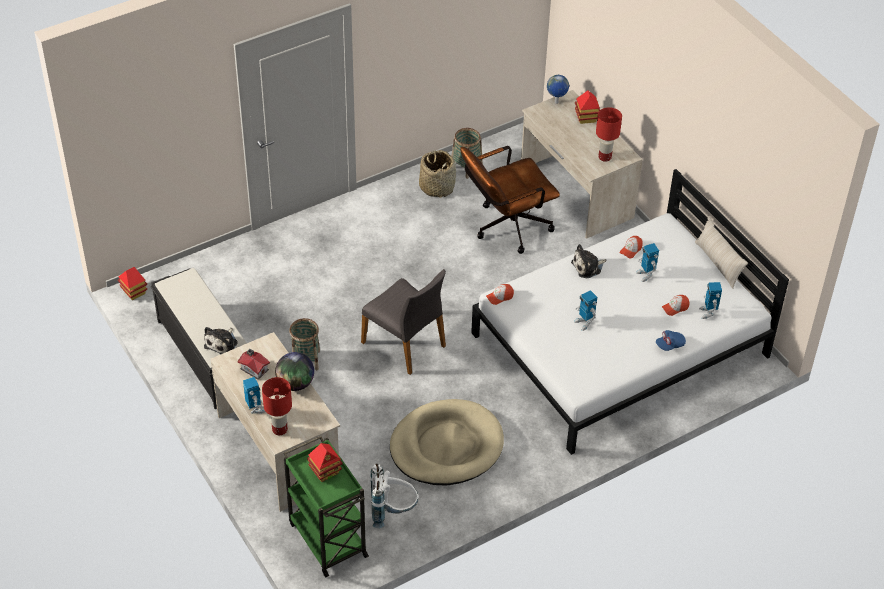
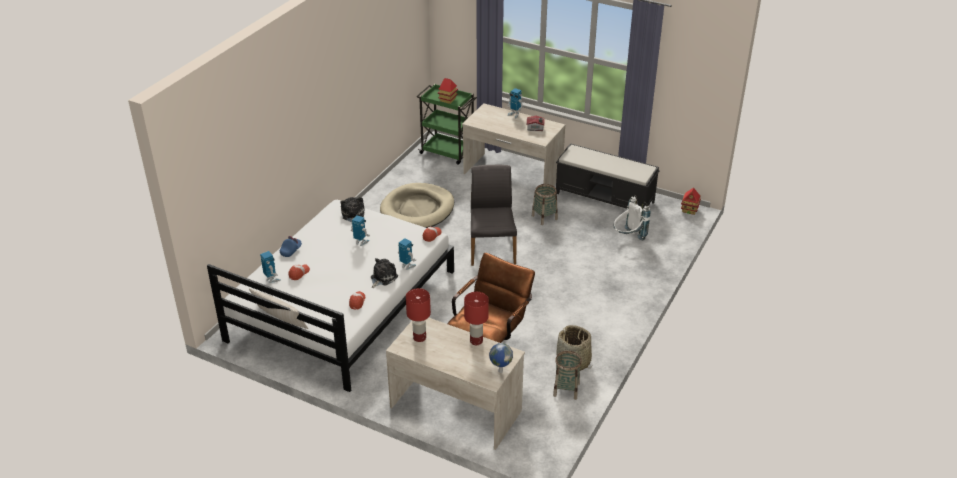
camera: 150 degrees right, 10 degrees down
plush toy [204,327,238,354] -> plush toy moved to [340,197,365,222]
red table lamp [262,377,292,435] -> red table lamp moved to [464,292,489,345]
globe [275,352,314,391] -> none
grey chair [361,269,446,375] -> grey chair turned 75 degrees clockwise [471,165,517,266]
white backpack [370,464,419,528] -> white backpack moved to [614,195,651,240]
toy house [575,90,600,124] -> none
toy robot [636,243,659,282] -> toy robot moved to [398,238,416,270]

